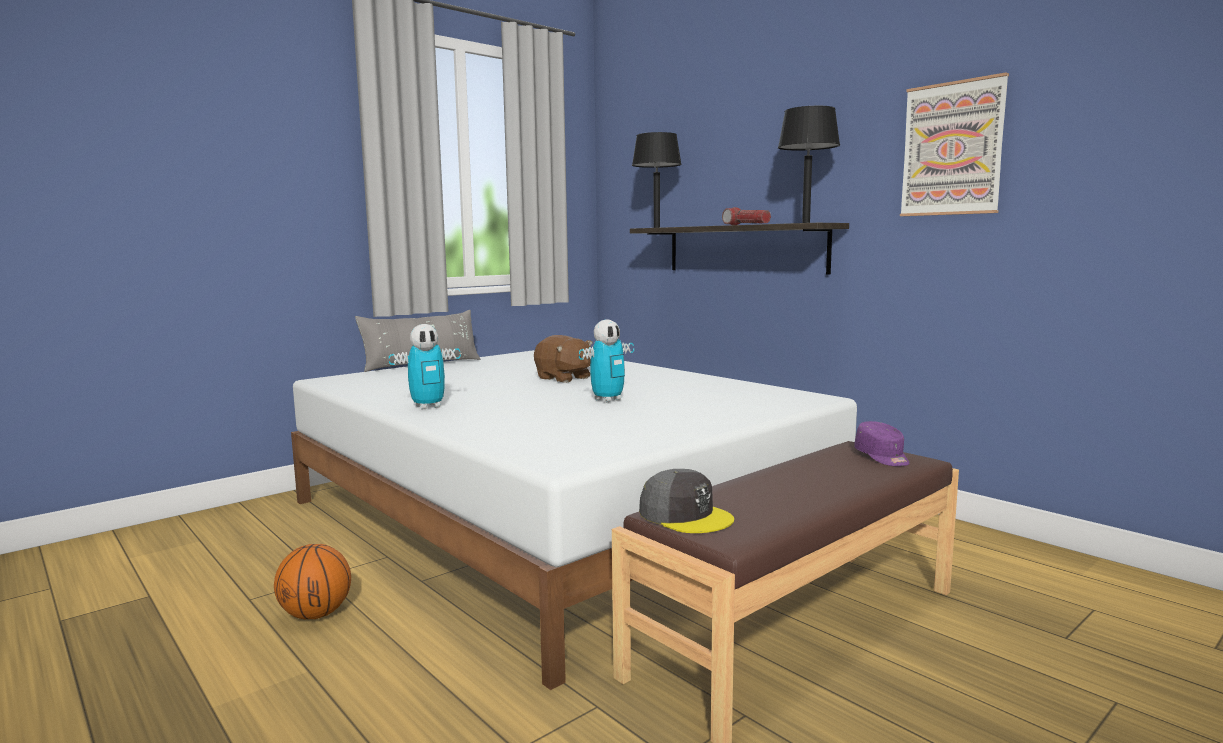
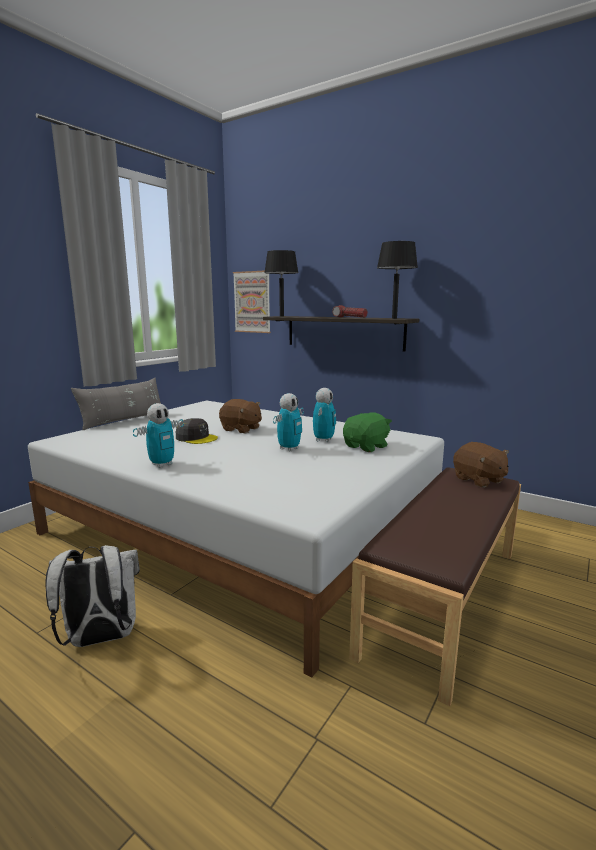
camera: 15 degrees left, 5 degrees up
basketball [274,544,351,619] -> white backpack [45,545,140,647]
grey cap [639,469,734,533] -> grey cap moved to [176,418,218,444]
purple cap [854,421,910,466] -> brown plush toy [453,442,509,488]
picture [900,73,1009,216] -> picture moved to [233,270,271,333]
none -> toy robot [313,388,336,442]
none -> green plush toy [343,413,392,452]

